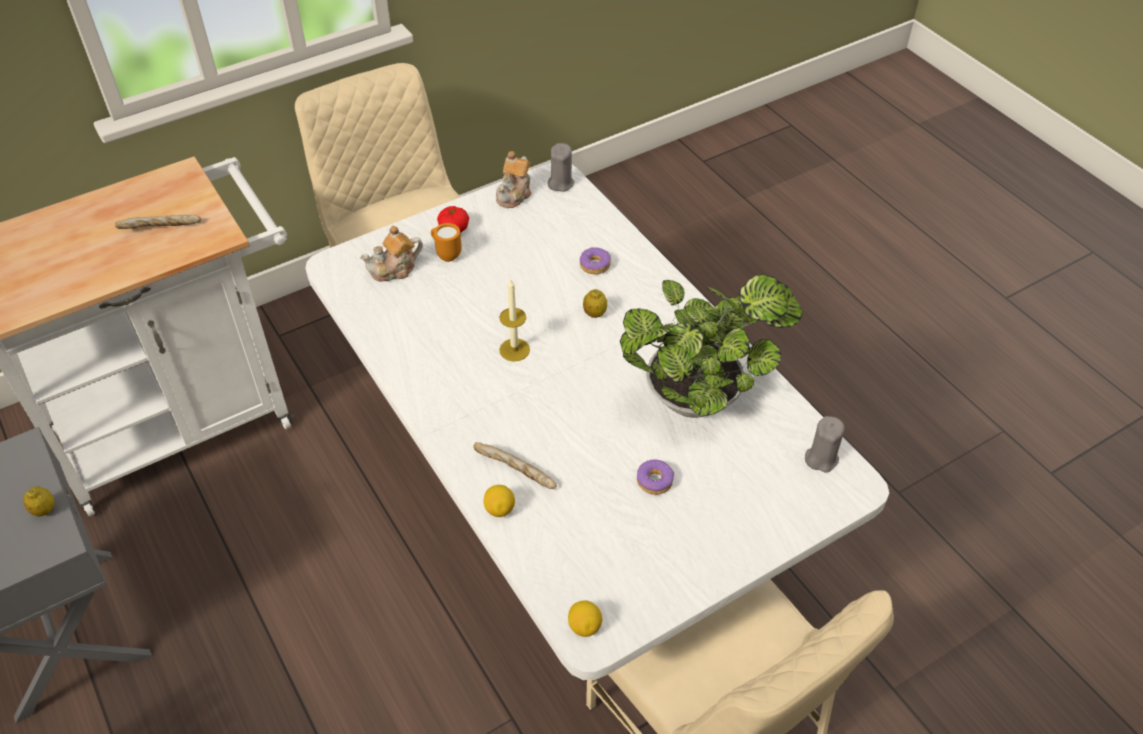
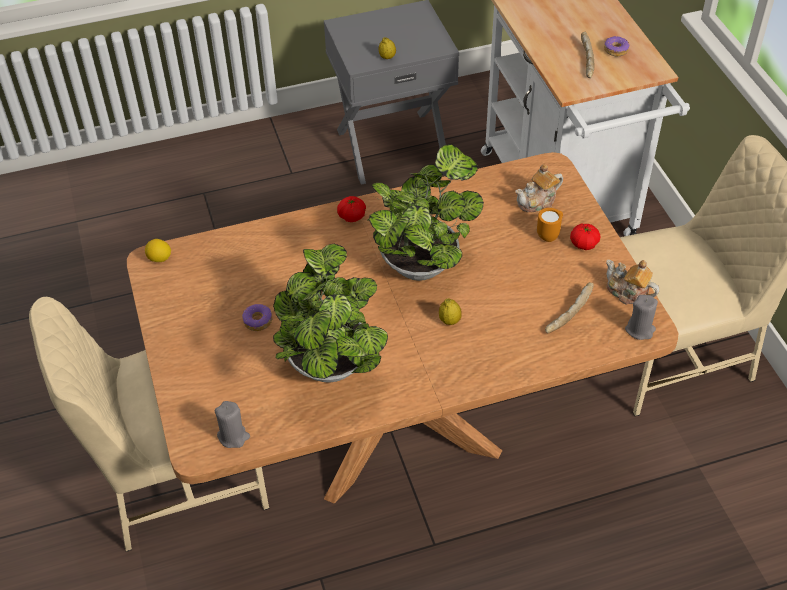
camera: 105 degrees right, 0 degrees up
white dining table [305,163,889,680] -> brown dining table [127,152,678,504]
teapot [360,226,423,281] -> teapot turned 105 degrees counterclockwise [516,164,563,212]
bread [474,442,557,489] -> bread moved to [545,282,594,333]
lemon [484,485,515,517] -> none
candle [499,278,530,361] -> potted plant [368,144,484,281]
donut [580,247,611,274] -> donut moved to [604,36,629,56]
none -> tomato [337,196,366,222]

